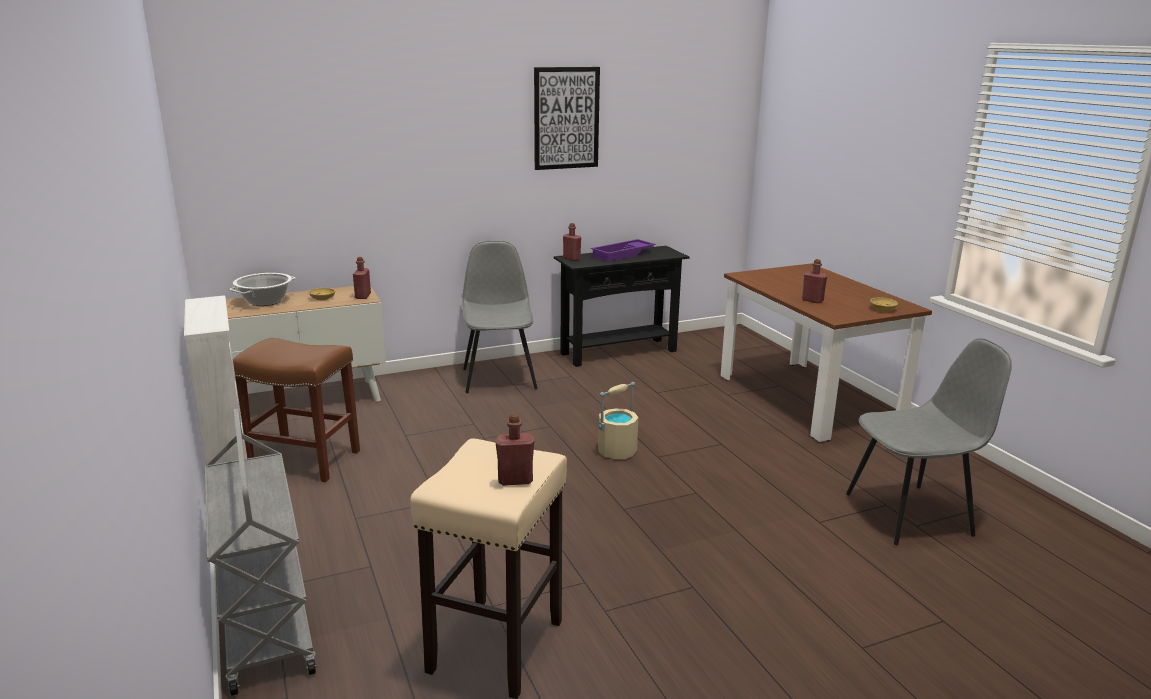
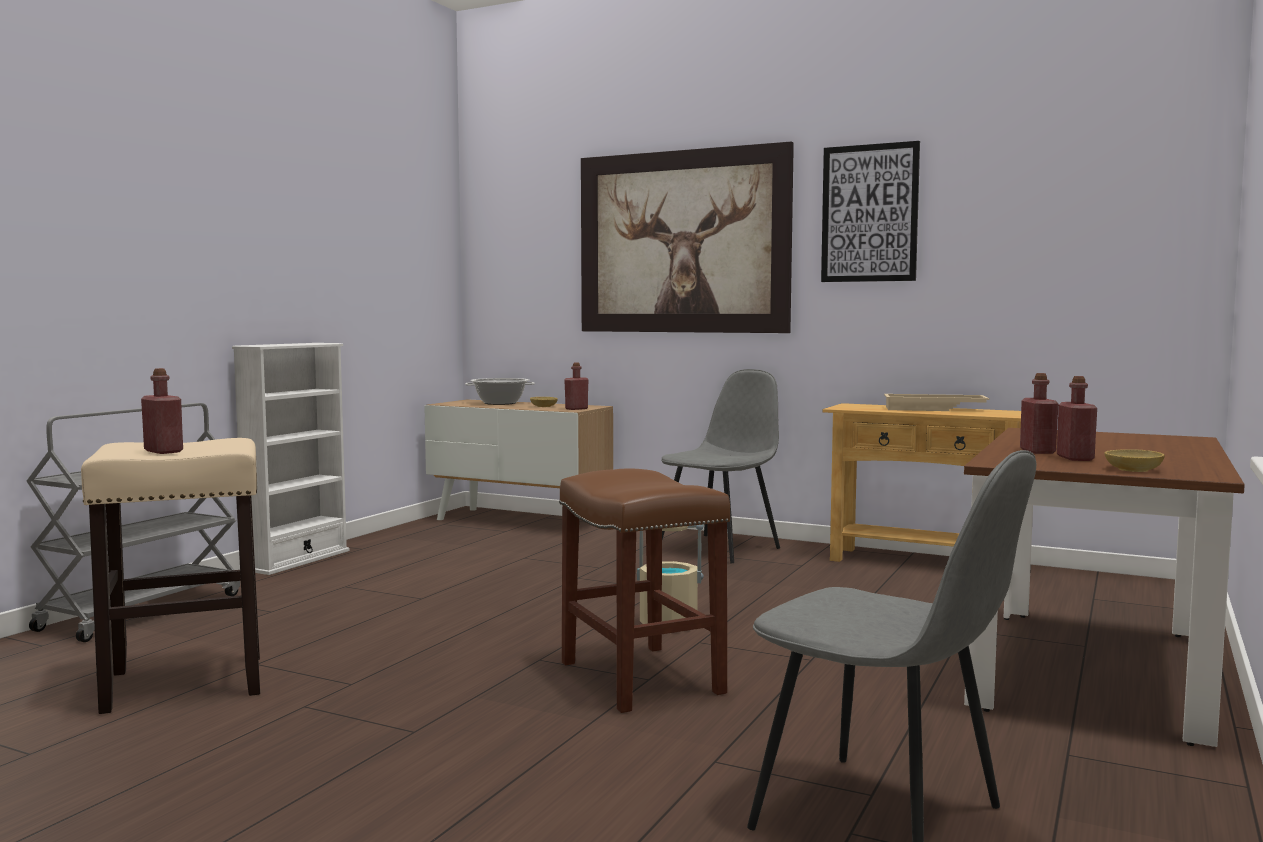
camera: 50 degrees right, 15 degrees down
brown stool [233,338,360,482] -> brown stool moved to [559,468,730,713]
black console table [554,246,690,367] -> beige console table [822,403,1021,562]
red bottle [563,223,581,261] -> red bottle moved to [1057,376,1097,461]
purple tray [591,239,656,262] -> beige tray [884,394,989,411]
none -> picture [581,141,794,333]

